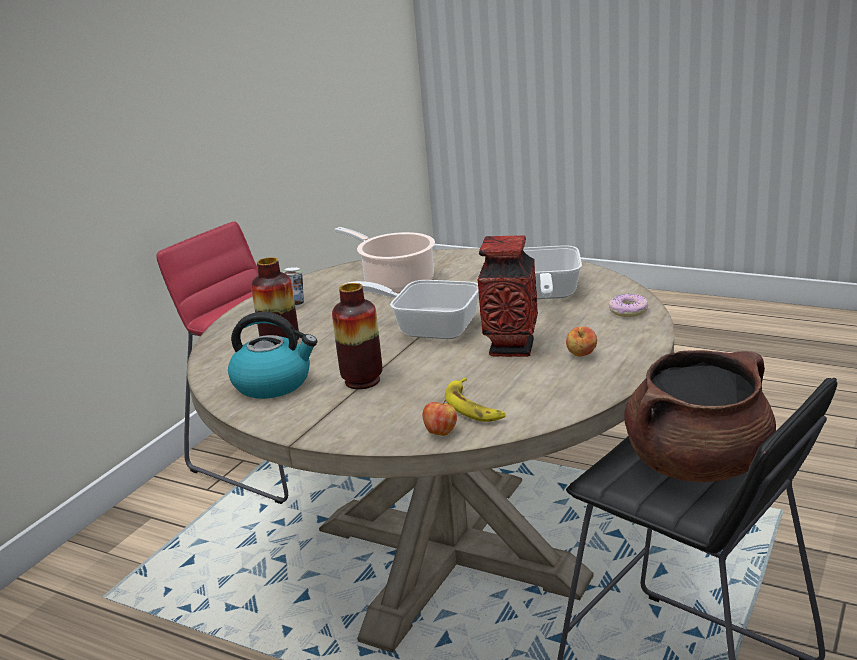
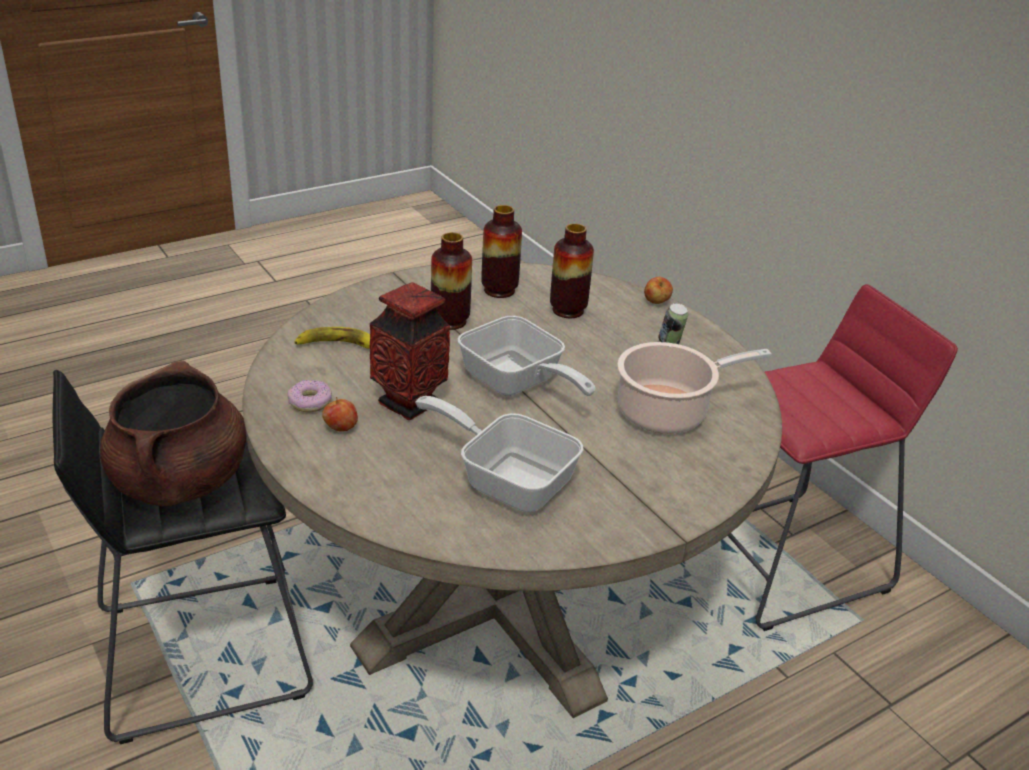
camera: 115 degrees right, 10 degrees up
kettle [228,312,317,399] -> vase [481,205,522,298]
frying pan [343,280,479,339] -> frying pan turned 90 degrees clockwise [458,316,595,396]
apple [422,400,457,436] -> apple moved to [644,277,673,304]
donut [609,294,648,317] -> donut moved to [288,380,332,412]

